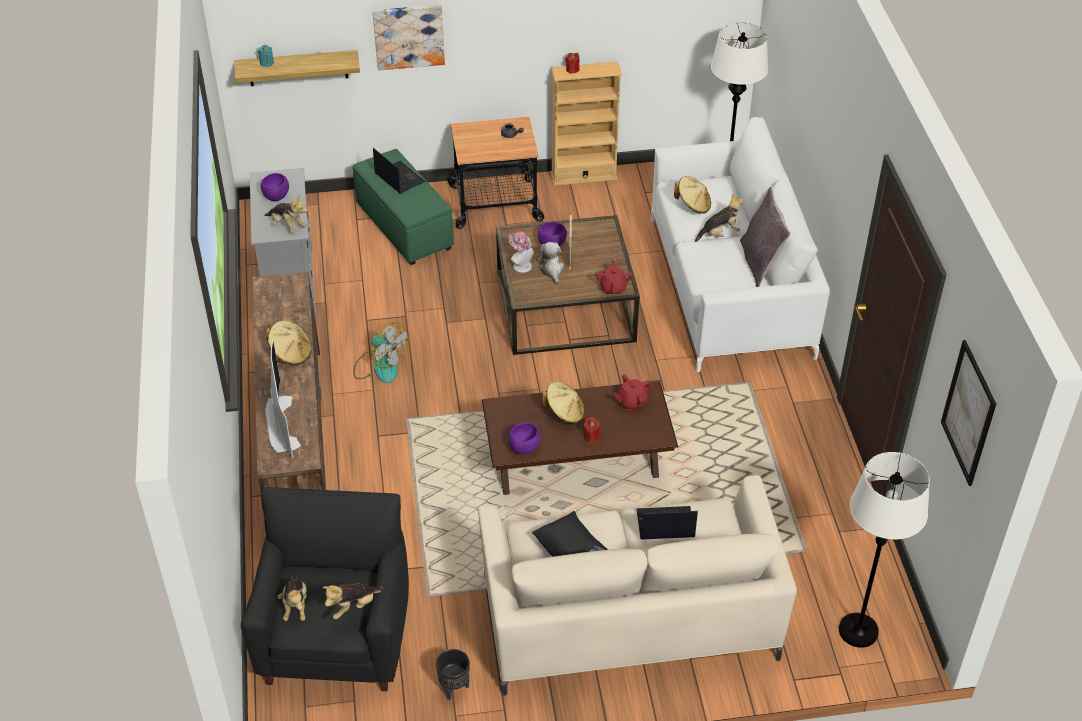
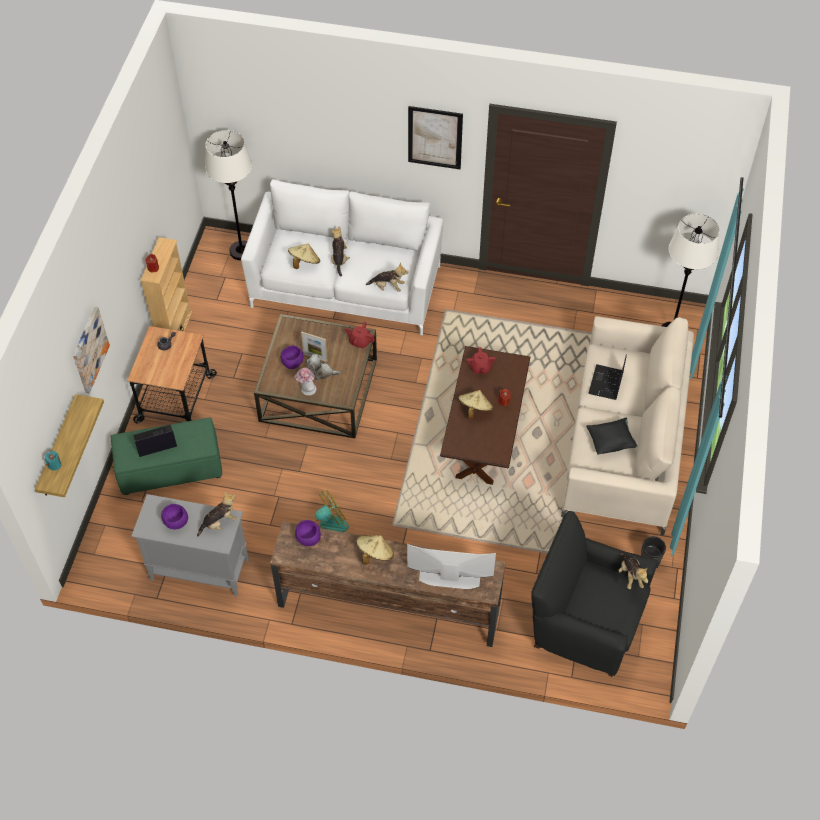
camera: 70 degrees left, 10 degrees up
plush toy [277,577,307,621] -> plush toy moved to [366,263,409,292]
purple bowl [508,423,541,455] -> purple bowl moved to [295,520,321,546]
grey pillow [740,187,791,287] -> none
picture [941,340,996,486] -> picture moved to [408,106,463,169]

